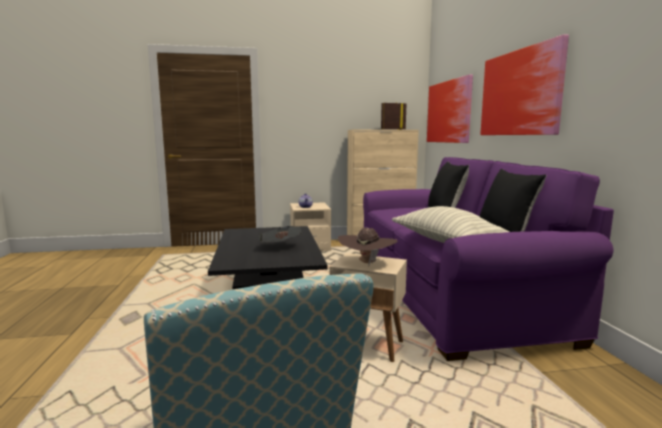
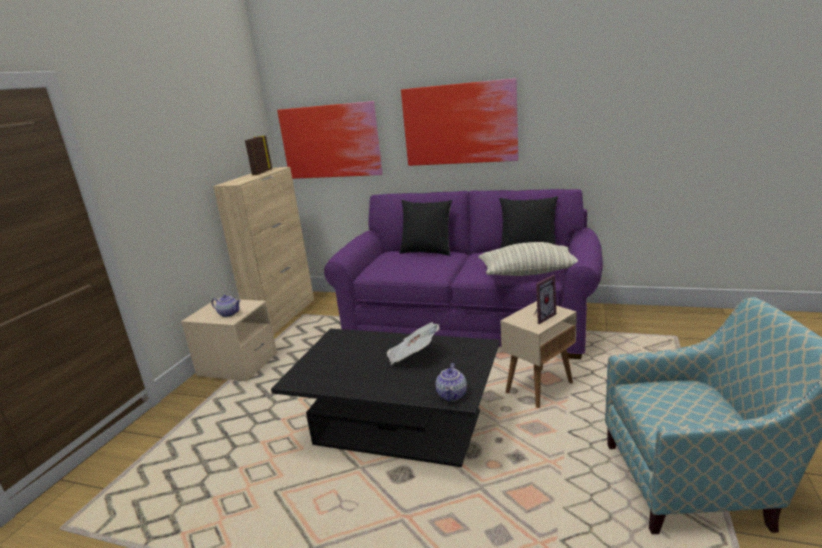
camera: 60 degrees left, 10 degrees up
brown hat [338,228,398,265] -> picture frame [534,275,556,324]
none -> teapot [436,363,467,401]

